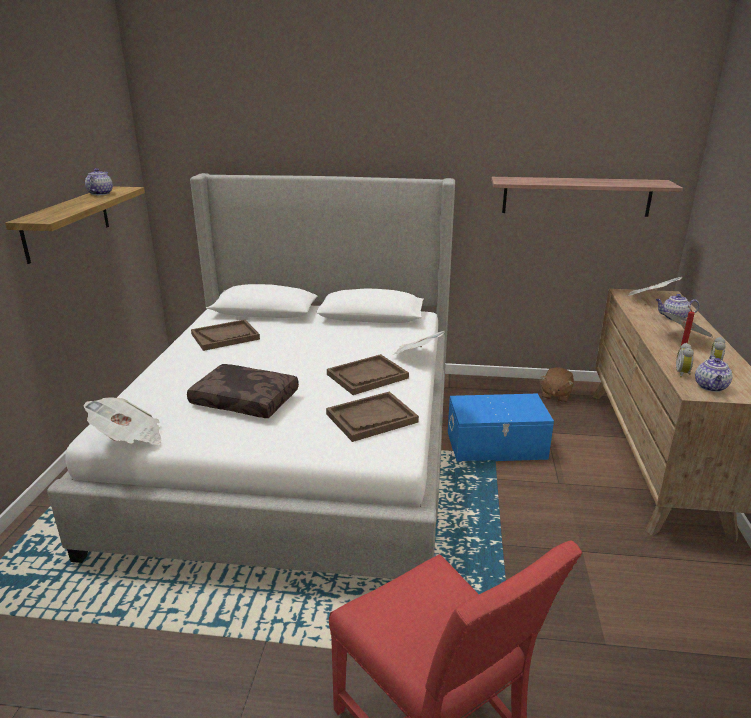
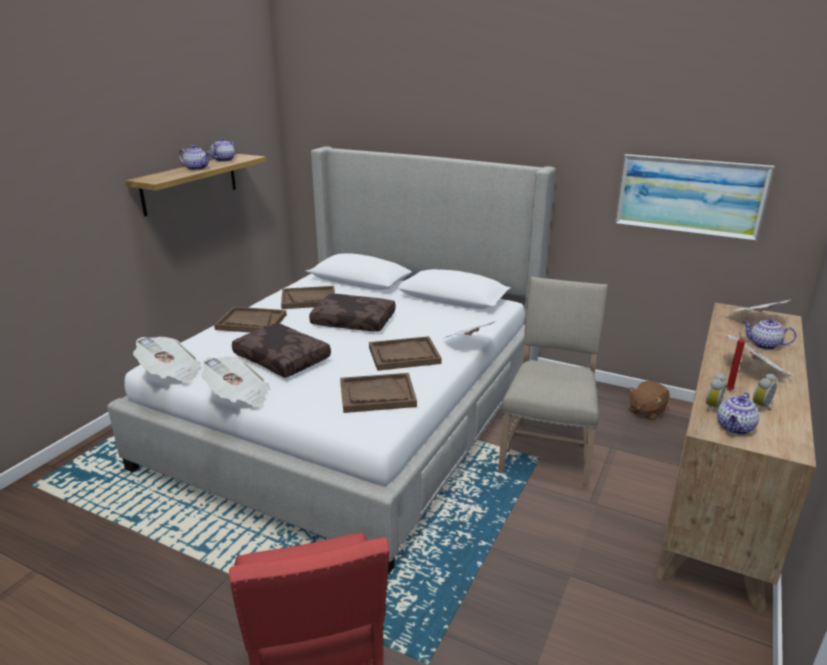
camera: 20 degrees right, 0 degrees up
blue storage box [448,394,554,461] -> beige chair [498,277,608,489]
shelf [491,177,683,217] -> picture [615,154,775,242]
none -> teapot [179,145,211,170]
none -> newspaper [201,357,269,407]
none -> brown tray [214,307,287,333]
none -> brown pillow [309,294,396,332]

